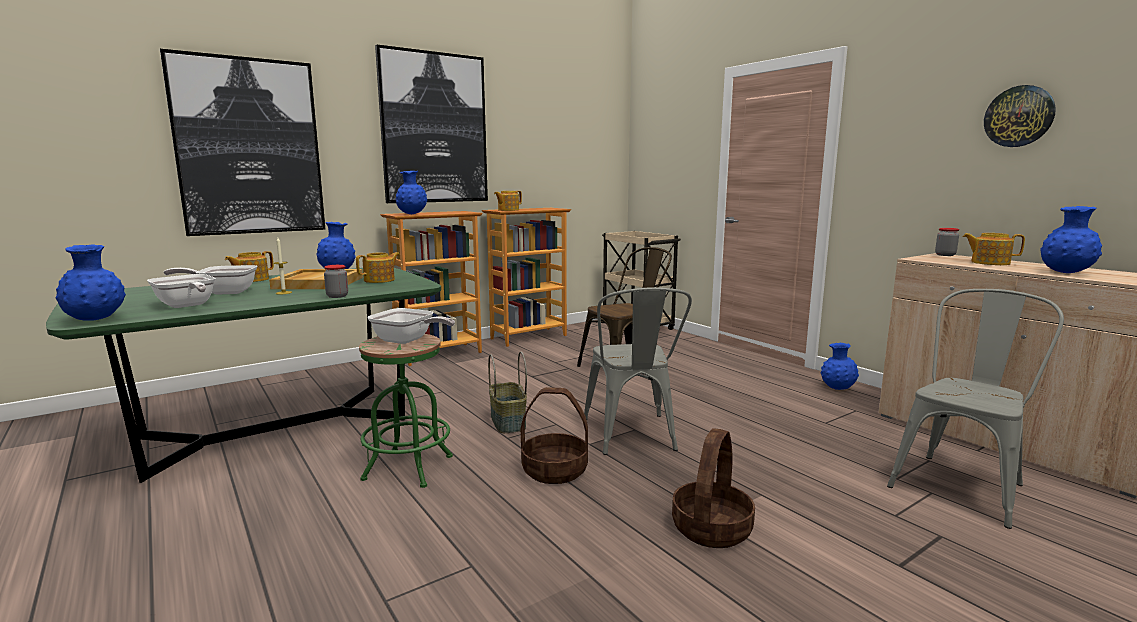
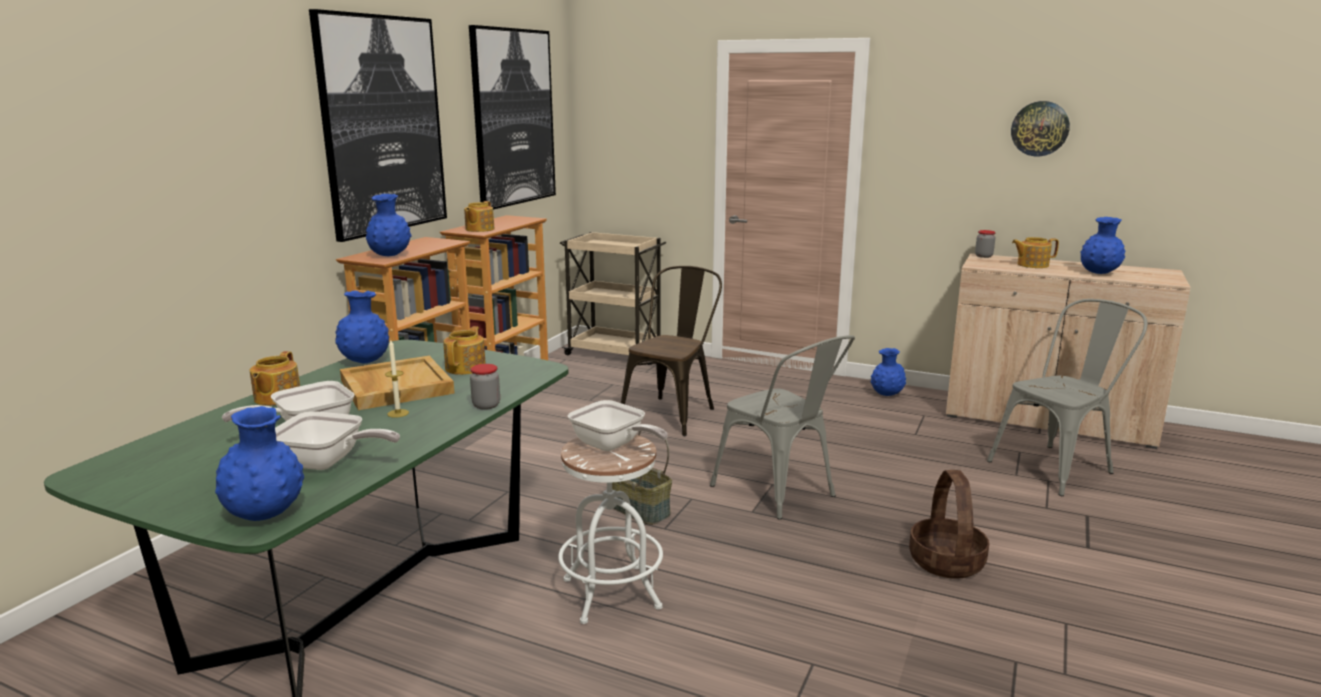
camera: 30 degrees left, 5 degrees up
picture [160,49,325,236] -> picture moved to [469,25,556,210]
green stool [359,334,453,488] -> white stool [558,435,663,624]
frying pan [367,308,455,344] -> frying pan turned 45 degrees clockwise [568,400,668,451]
basket [521,387,588,484] -> none
grey chair [887,289,1064,529] -> grey chair turned 45 degrees clockwise [987,299,1147,496]

